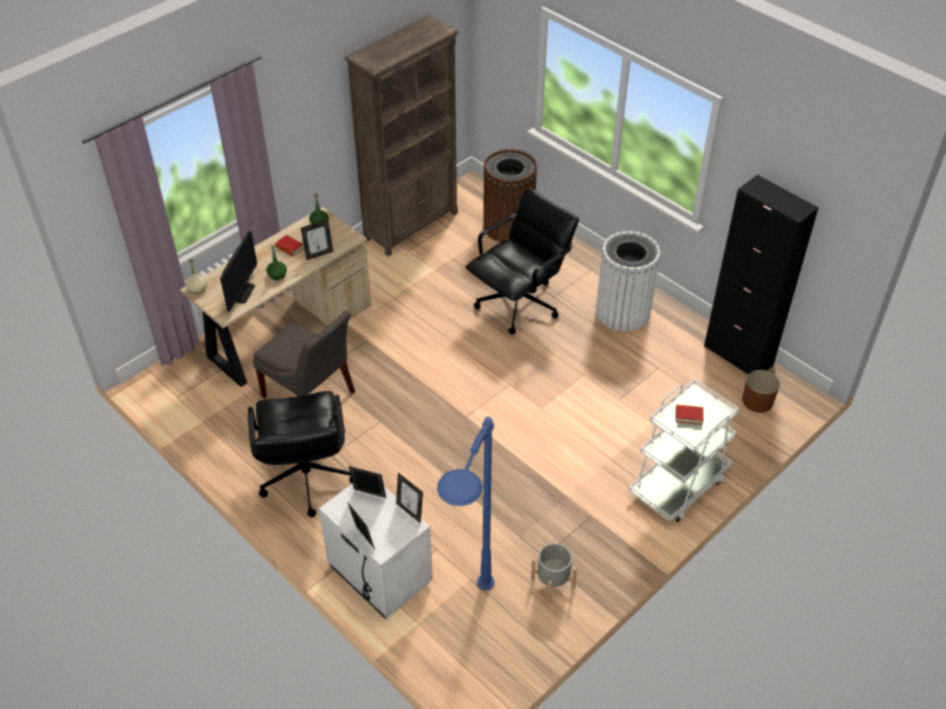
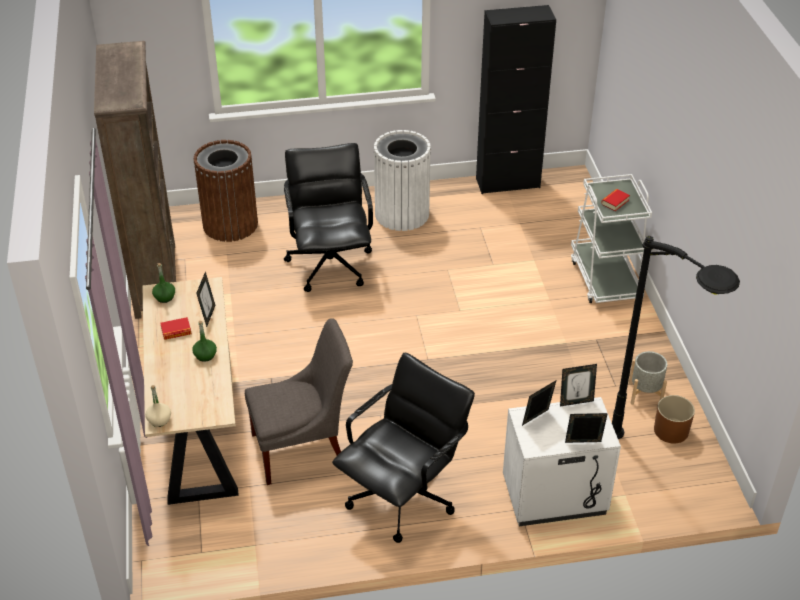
camera: 55 degrees left, 5 degrees down
monitor [220,231,257,312] -> none
black office chair [248,391,352,517] -> black office chair turned 75 degrees counterclockwise [332,353,475,543]
blue floor lamp [437,417,495,590] -> black floor lamp [612,236,740,439]
brown planter [742,370,780,413] -> brown planter moved to [654,395,695,443]

